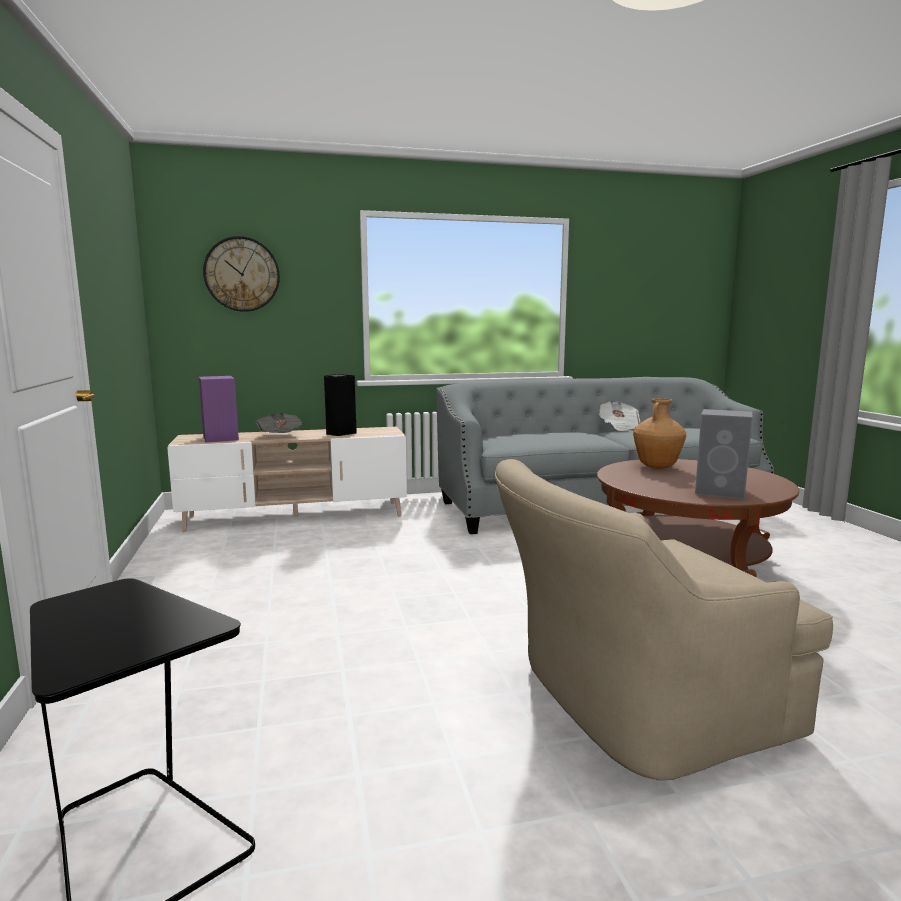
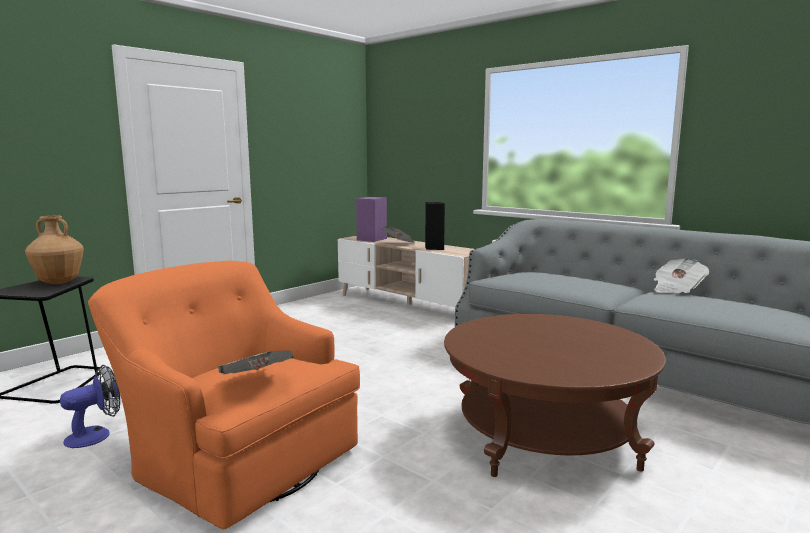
camera: 55 degrees right, 0 degrees up
wall clock [203,236,280,312] -> none
beige armchair [495,459,833,780] -> orange armchair [88,261,360,530]
brown vase [633,398,686,469] -> brown vase moved to [25,216,84,284]
grey speaker [695,409,753,499] -> none
none -> fan [60,365,120,448]
none -> newspaper [218,350,294,374]

